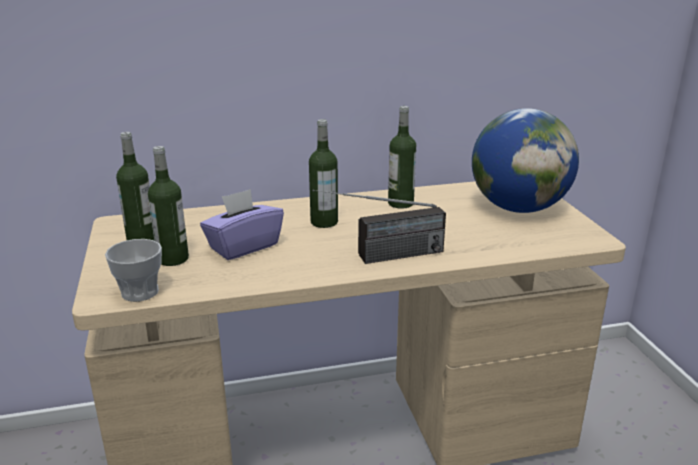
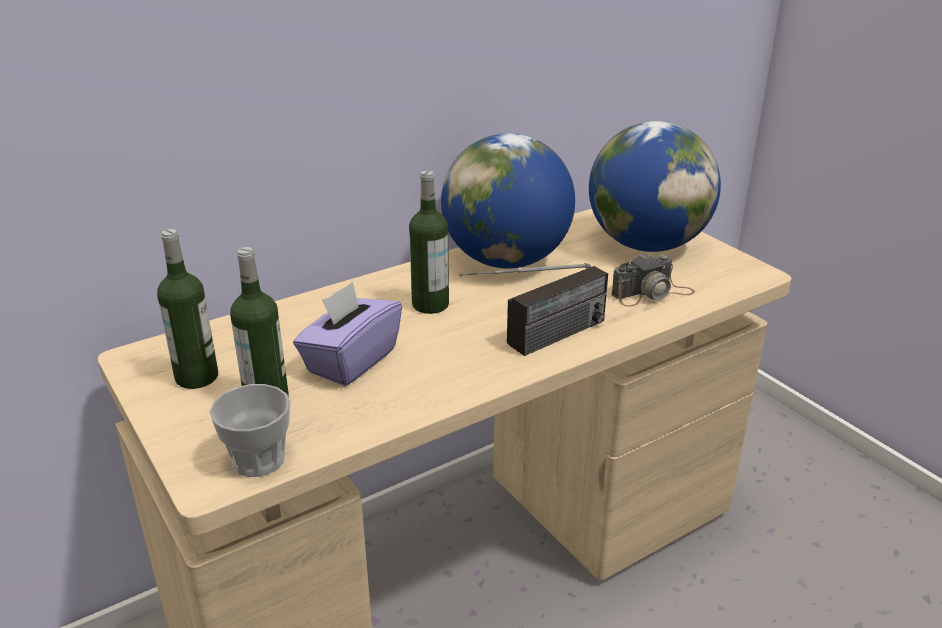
camera: 20 degrees left, 5 degrees up
bottle [388,106,416,209] -> globe [441,133,575,268]
none -> camera [611,252,695,307]

